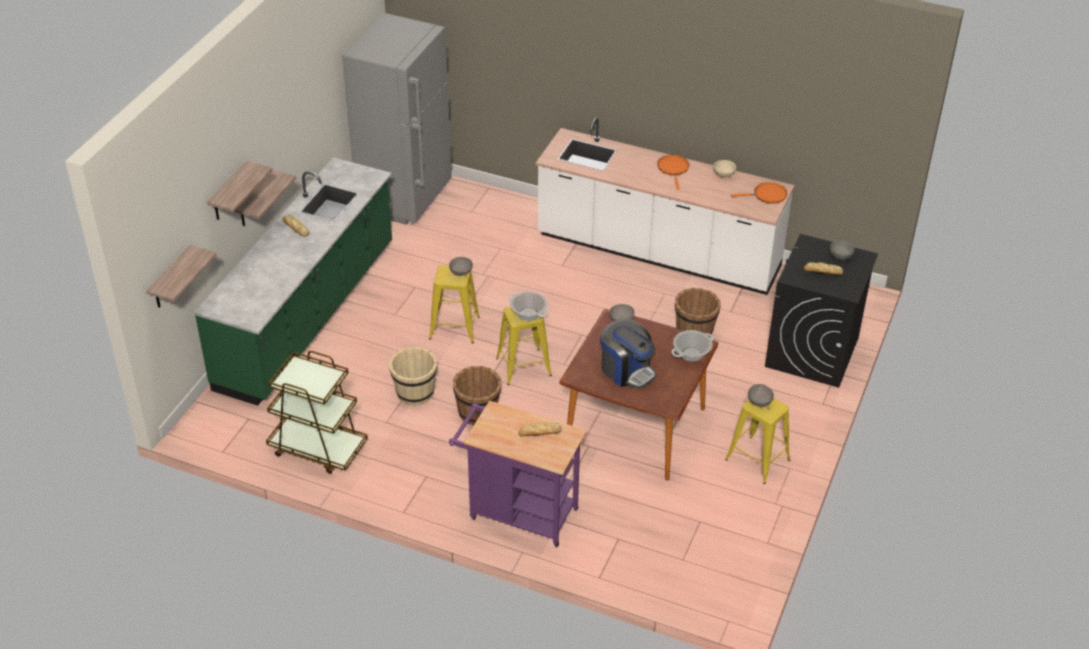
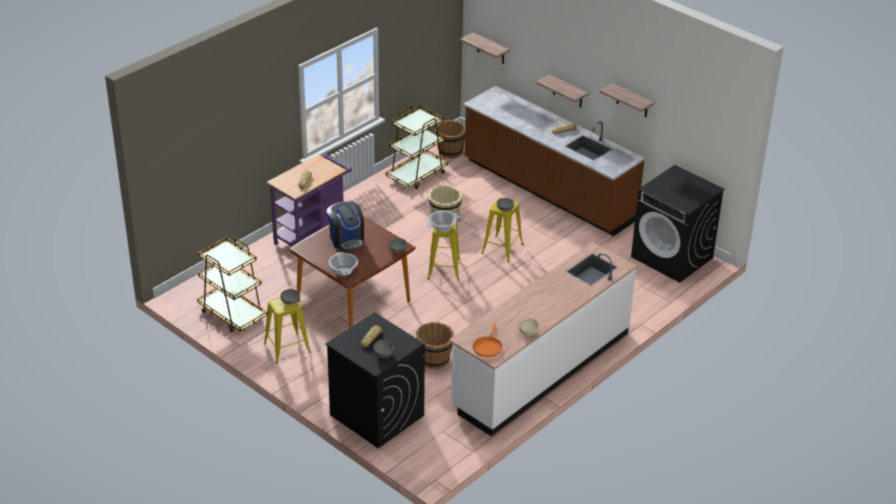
camera: 110 degrees right, 5 degrees down
green counter [194,157,392,406] -> brown counter [463,86,645,236]
shelf [207,161,272,220] -> shelf moved to [600,83,655,117]
grey fridge [342,13,452,225] -> black washing machine [631,165,725,283]
brown bucket [453,366,501,425] -> brown bucket moved to [435,120,465,158]
coffee machine [600,319,657,389] -> coffee machine turned 90 degrees counterclockwise [327,202,364,252]
orange frying pan [657,155,689,189] -> none
none -> brown cart [197,237,267,332]

